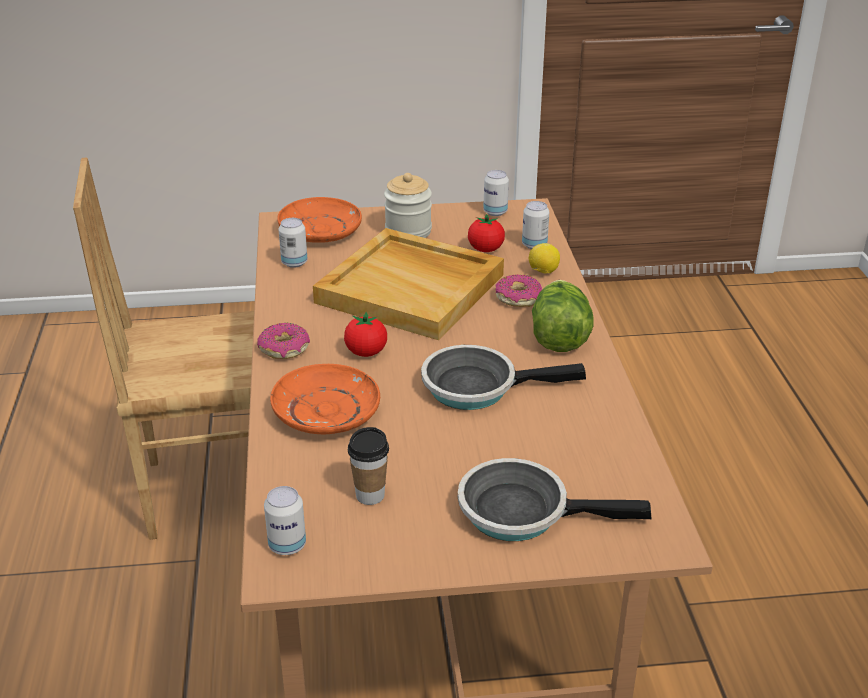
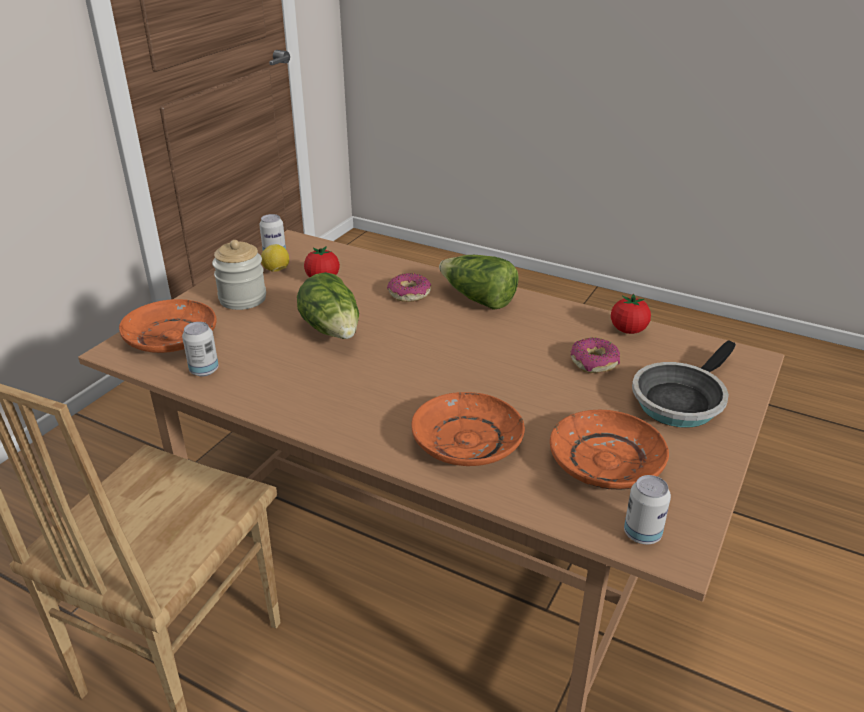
camera: 55 degrees left, 0 degrees up
donut [257,323,310,359] -> donut moved to [571,338,620,373]
beige tray [313,228,504,340] -> lettuce [297,272,359,339]
tomato [344,312,387,357] -> tomato moved to [611,294,651,334]
cup [348,427,389,505] -> orange plate [550,410,669,490]
frying pan [421,345,586,410] -> none
can [522,201,549,249] -> none
lemon [529,243,560,274] -> lemon moved to [261,244,289,272]

